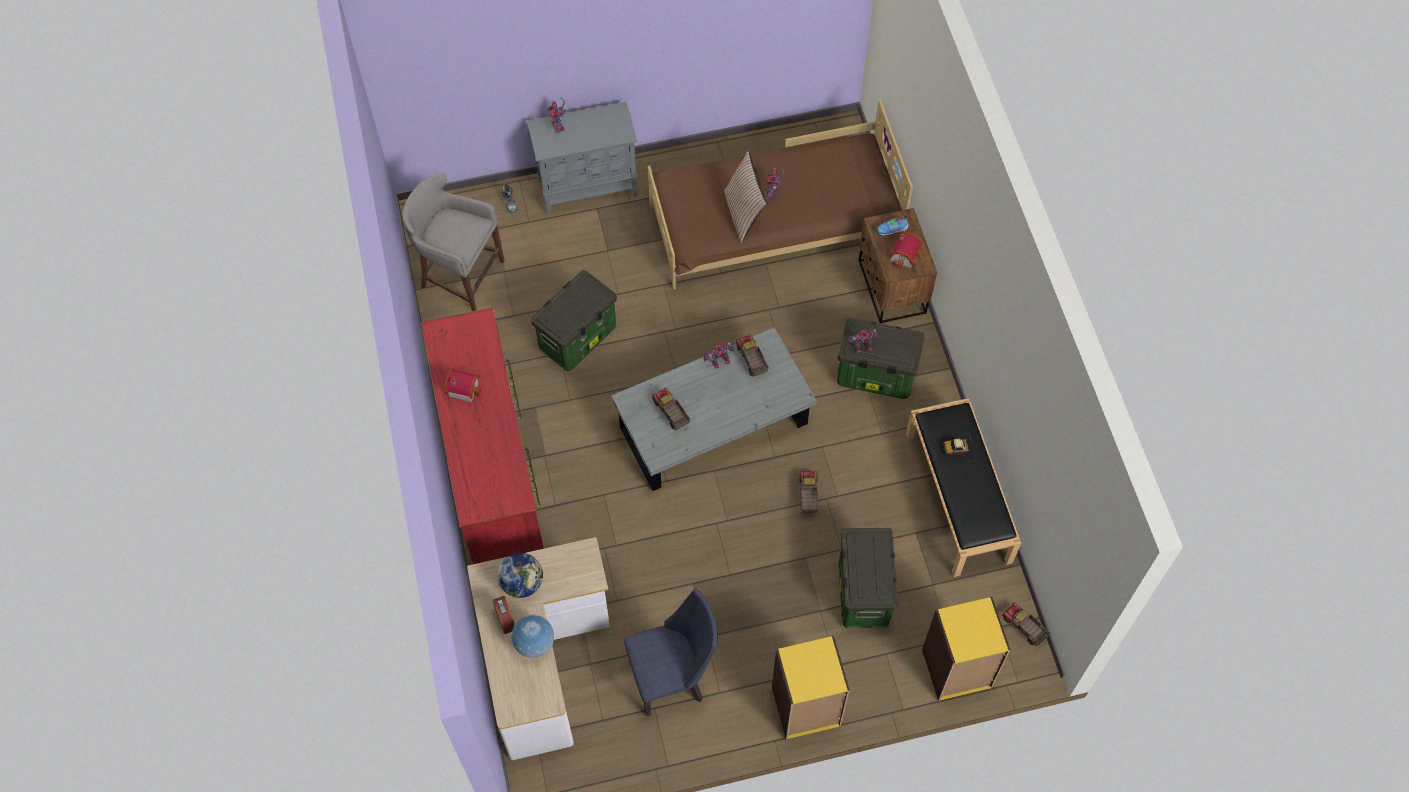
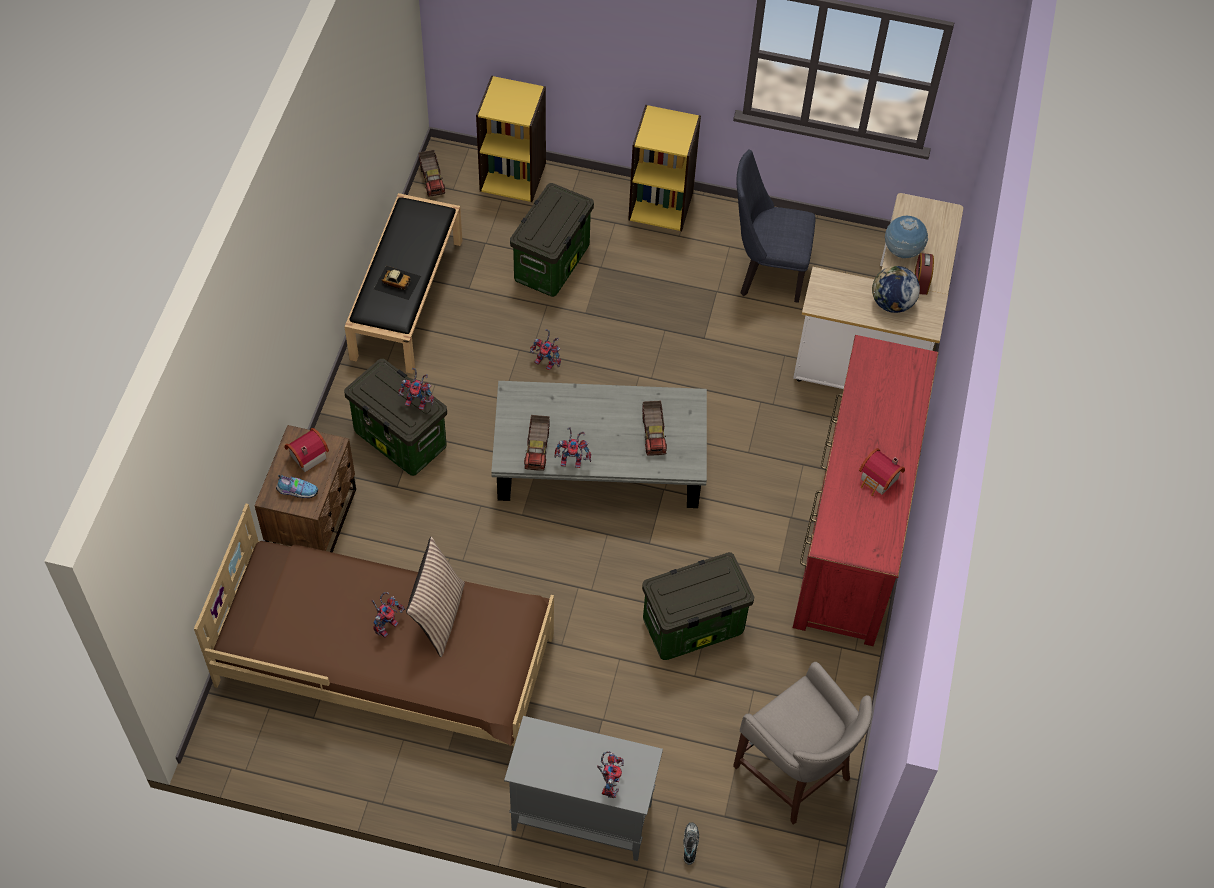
camera: 155 degrees left, 5 degrees down
toy truck [800,470,818,513] -> toy robot [530,329,561,370]

